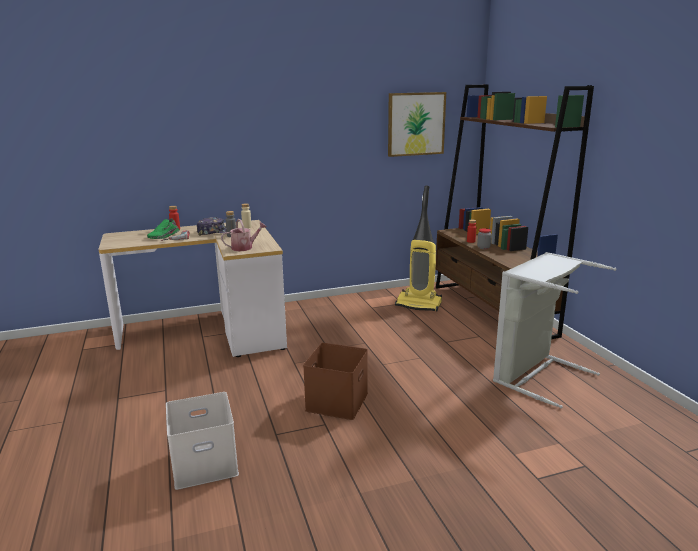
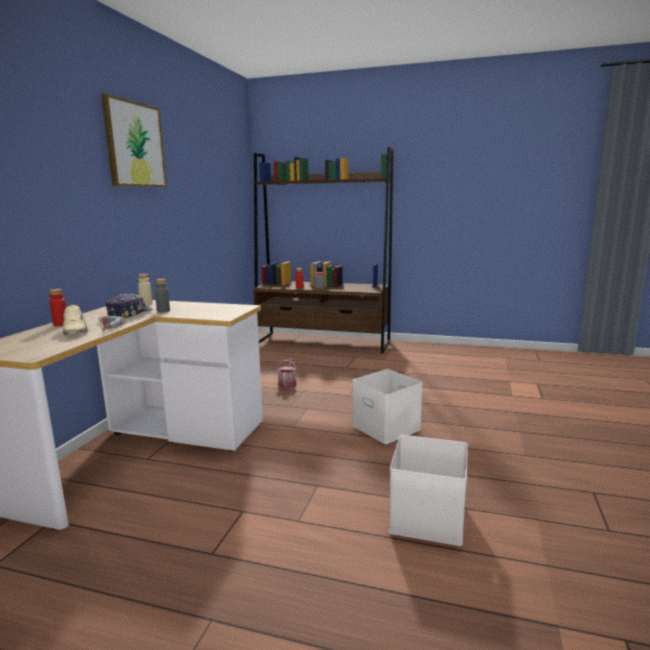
camera: 55 degrees left, 5 degrees down
green shoe [147,218,180,239] -> beige shoe [63,304,89,335]
watering can [221,219,267,251] -> watering can moved to [277,358,297,388]
brown storage box [303,343,368,420] -> white storage box [352,369,423,444]
picture [388,92,446,157] -> picture moved to [101,93,167,187]
vacuum cleaner [395,186,442,311] -> none
grey laundry basket [493,252,617,408] -> none

